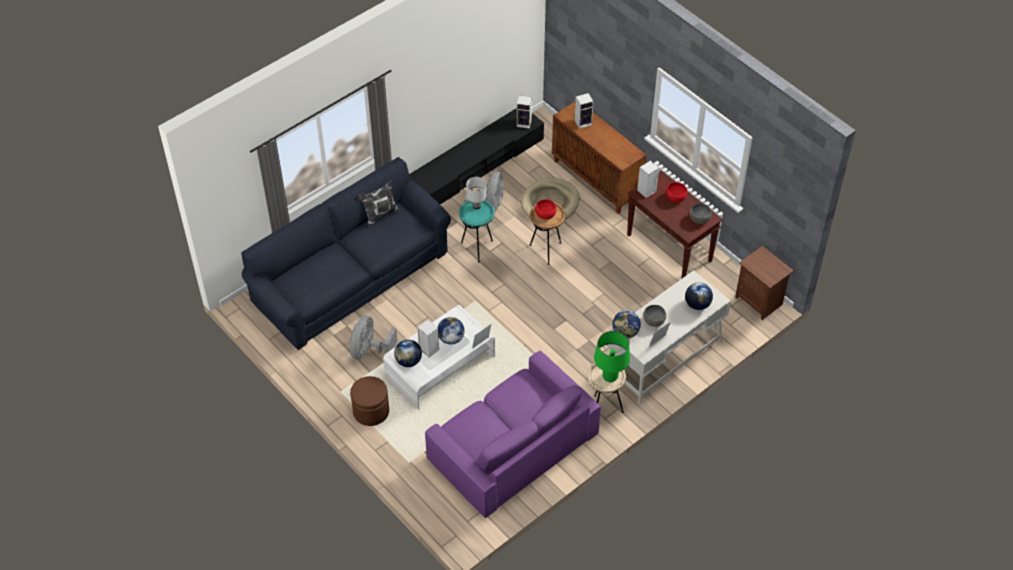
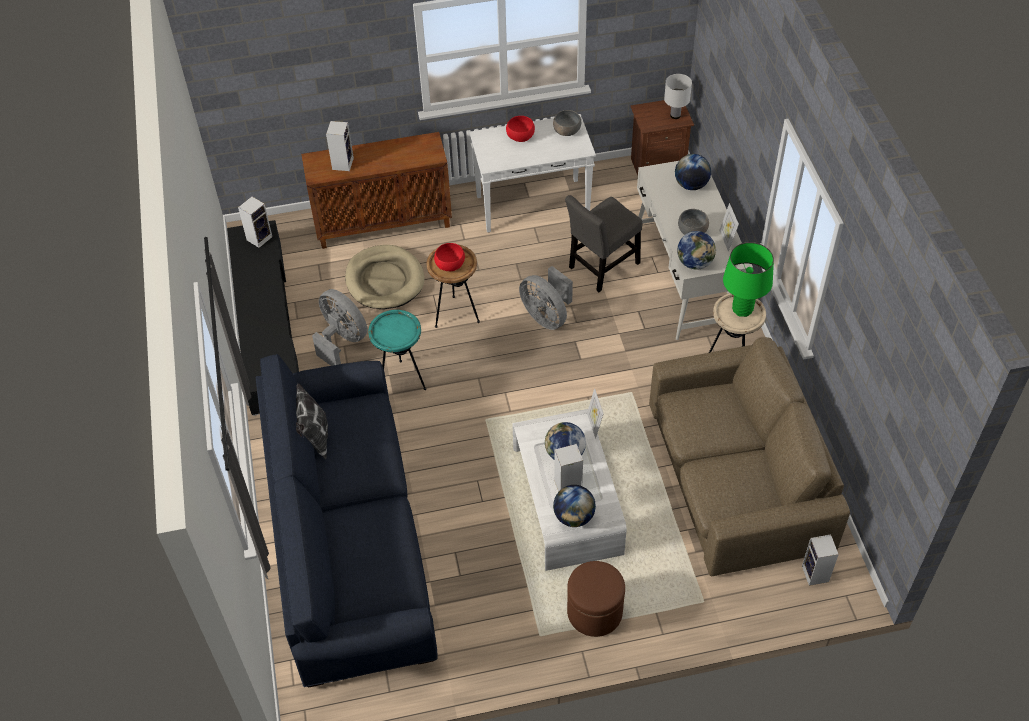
camera: 60 degrees left, 0 degrees up
grey fan [350,315,397,359] -> grey fan moved to [519,266,573,330]
purple sofa [425,351,601,518] -> brown sofa [649,337,850,576]
white table lamp [466,177,487,209] -> white table lamp moved to [664,74,692,119]
brown console table [627,170,723,279] -> white console table [469,114,596,232]
speaker [637,161,659,198] -> speaker moved to [802,535,839,586]
none -> grey chair [565,195,642,292]

